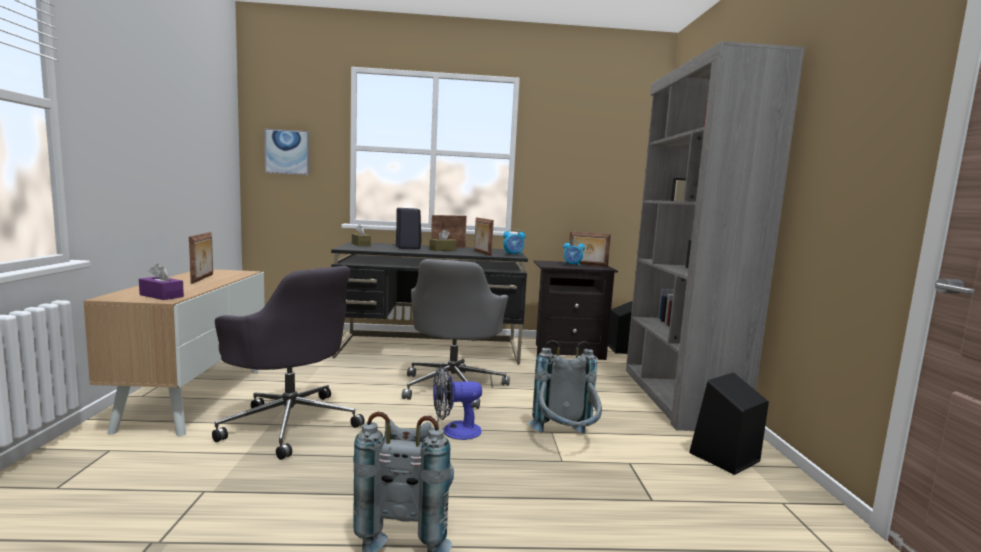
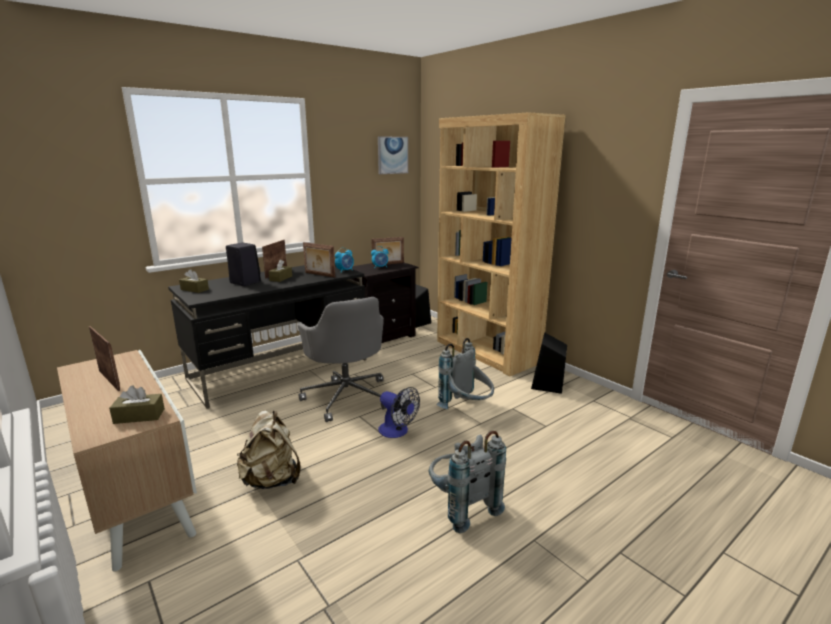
camera: 35 degrees left, 10 degrees up
purple tissue box [139,264,184,300] -> brown tissue box [109,385,165,424]
grey office chair [212,266,365,460] -> beige backpack [237,410,301,489]
picture [264,129,309,175] -> picture moved to [378,136,408,174]
fan [433,366,482,440] -> fan turned 90 degrees counterclockwise [378,387,420,438]
grey bookcase [626,41,805,431] -> brown bookcase [437,112,566,376]

